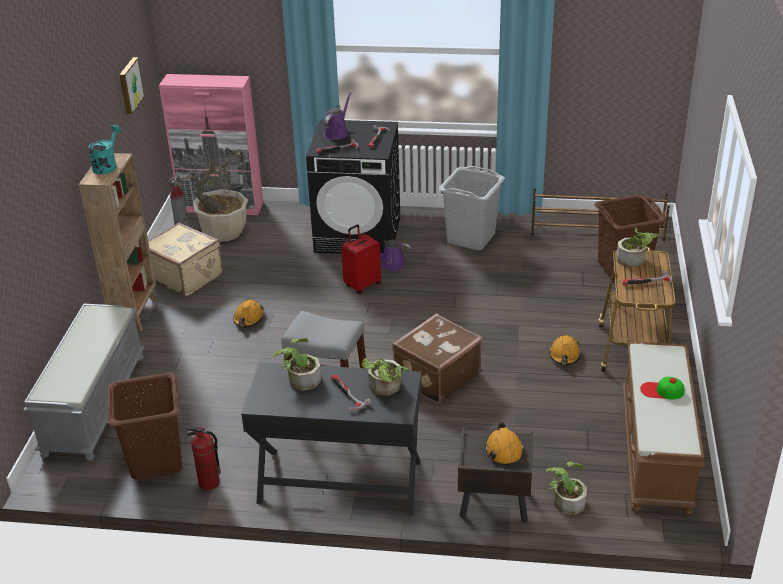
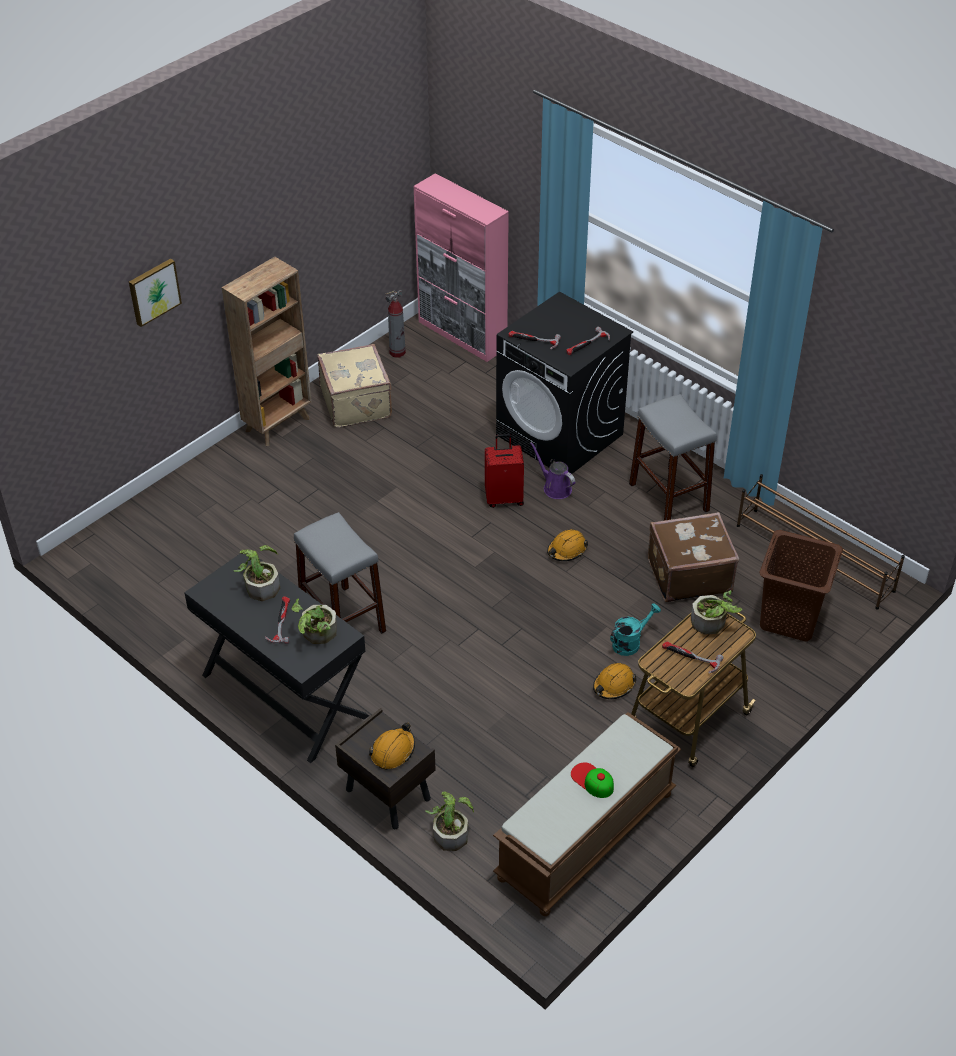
camera: 35 degrees right, 10 degrees up
grey bench [23,304,145,461] -> none
turquoise watering can [89,125,121,174] -> turquoise watering can moved to [610,603,661,656]
brown laundry basket [108,372,182,480] -> none
picture [120,57,145,114] -> picture moved to [129,258,182,327]
potted plant [179,149,248,242] -> none
fire extinguisher [186,426,221,490] -> none
orange hard hat [233,300,264,327] -> orange hard hat moved to [547,529,588,561]
purple watering can [324,93,351,140] -> none
brown suitcase [392,314,482,404] -> brown suitcase moved to [648,512,739,602]
grey laundry basket [438,166,505,250] -> grey stool [629,394,717,520]

